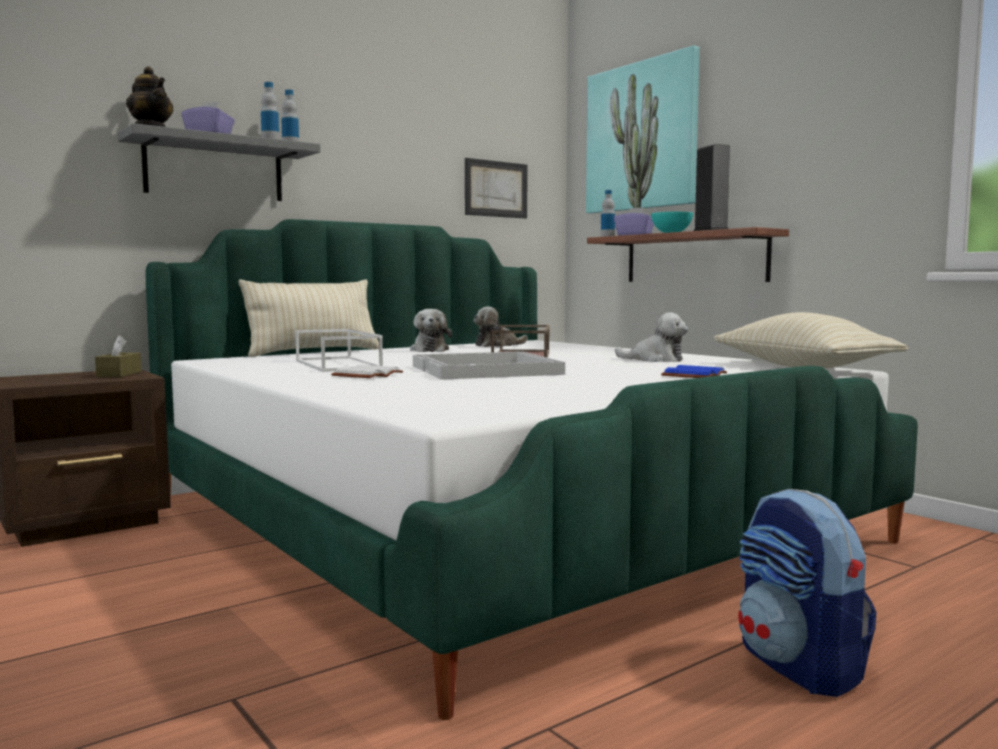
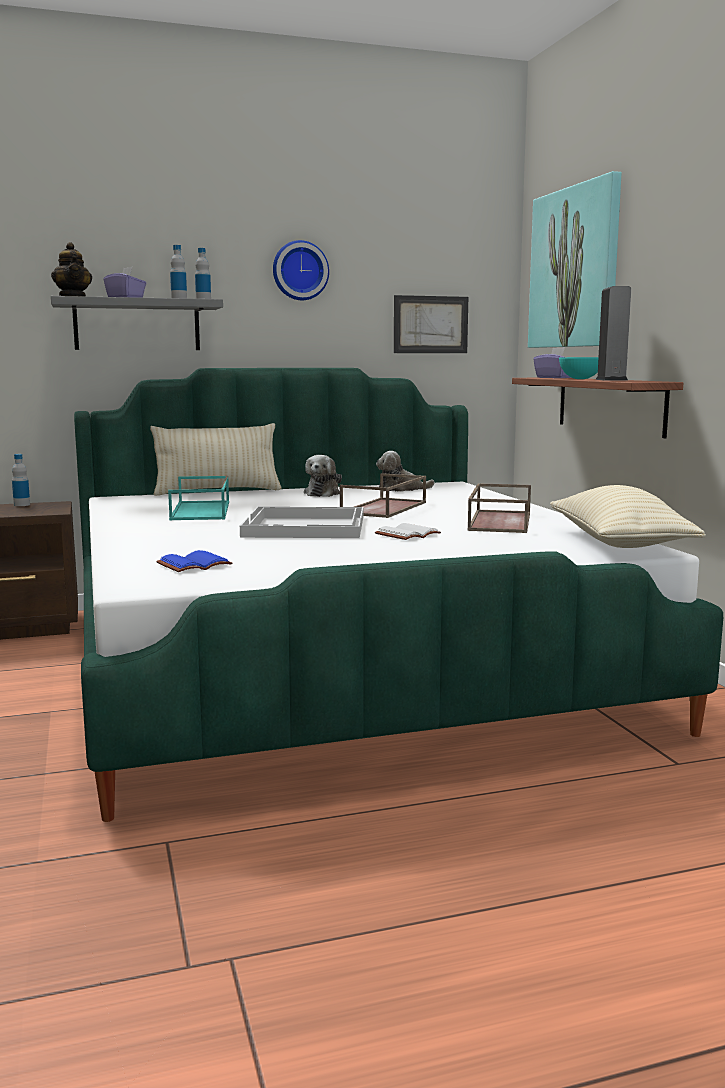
camera: 20 degrees right, 5 degrees up
brown tissue box [95,335,141,377] -> none
white tray [295,329,383,372] -> turquoise tray [168,476,229,520]
white book [331,365,403,378] -> white book moved to [375,523,441,540]
bottle [601,190,615,237] -> bottle moved to [12,454,30,506]
plush toy [615,312,688,362] -> brown tray [468,483,531,533]
blue book [661,365,727,378] -> blue book moved to [156,550,232,572]
backpack [739,489,877,697] -> none
none -> wall clock [273,240,329,300]

